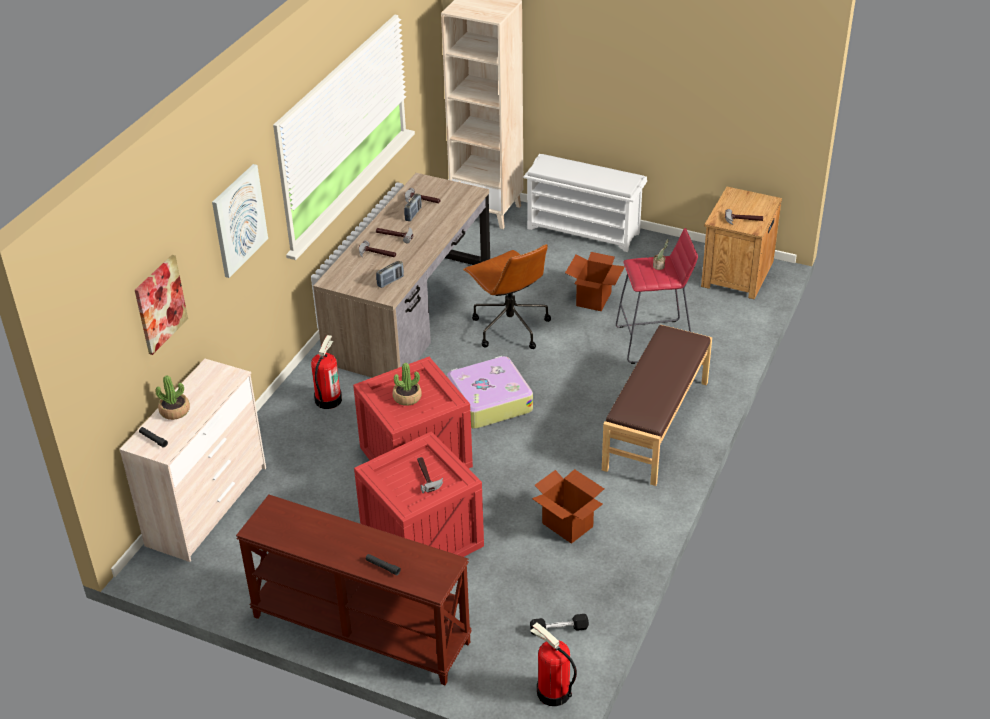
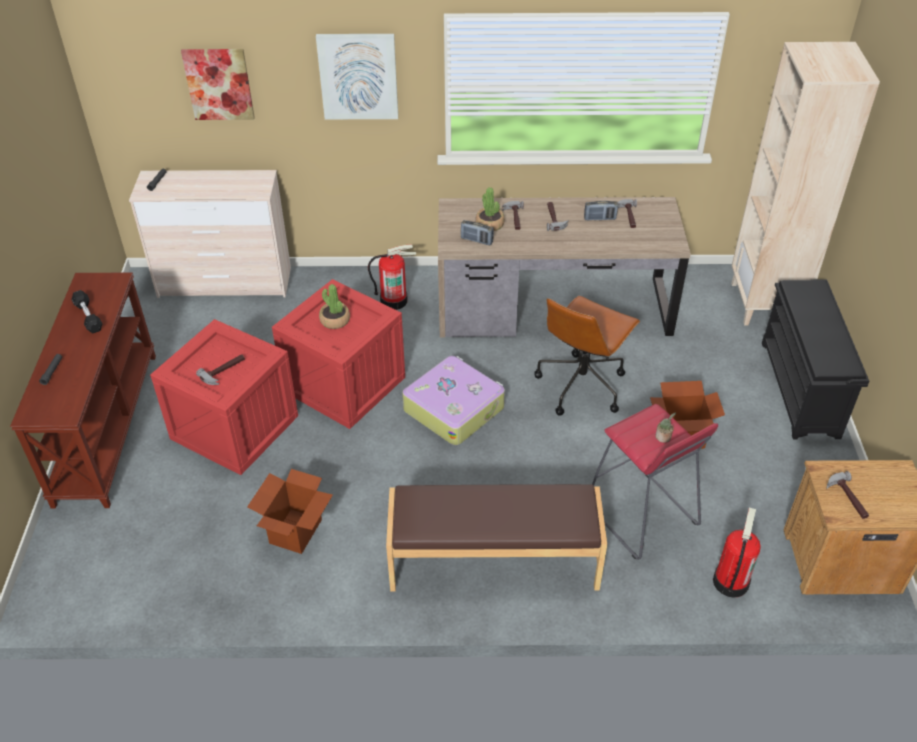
camera: 65 degrees right, 5 degrees up
potted plant [155,375,190,420] -> potted plant moved to [476,187,505,231]
white shoe rack [523,154,647,252] -> black shoe rack [762,279,869,440]
black dumbbell [530,614,589,635] -> black dumbbell moved to [71,290,103,334]
fire extinguisher [530,623,577,706] -> fire extinguisher moved to [713,507,761,598]

